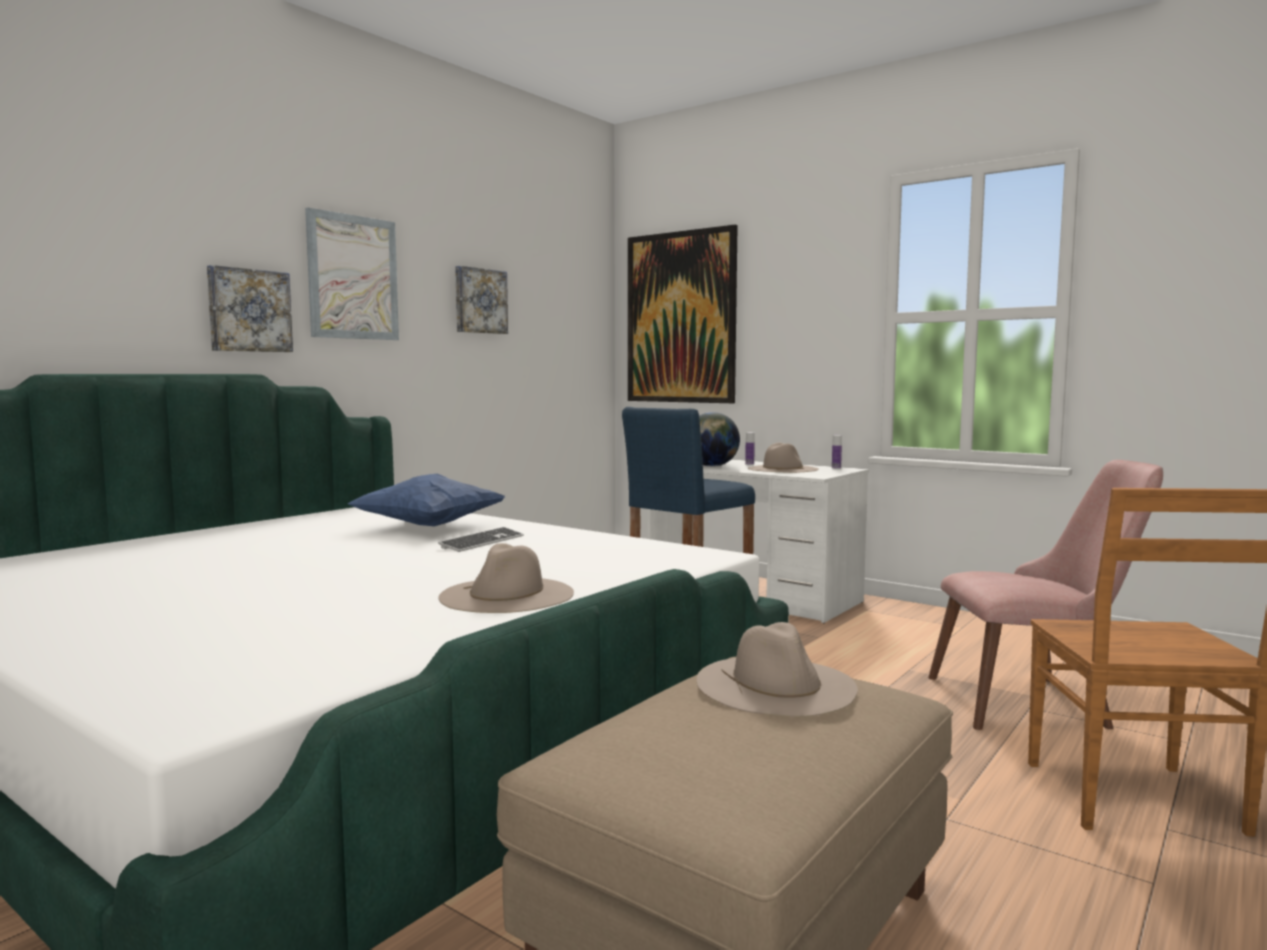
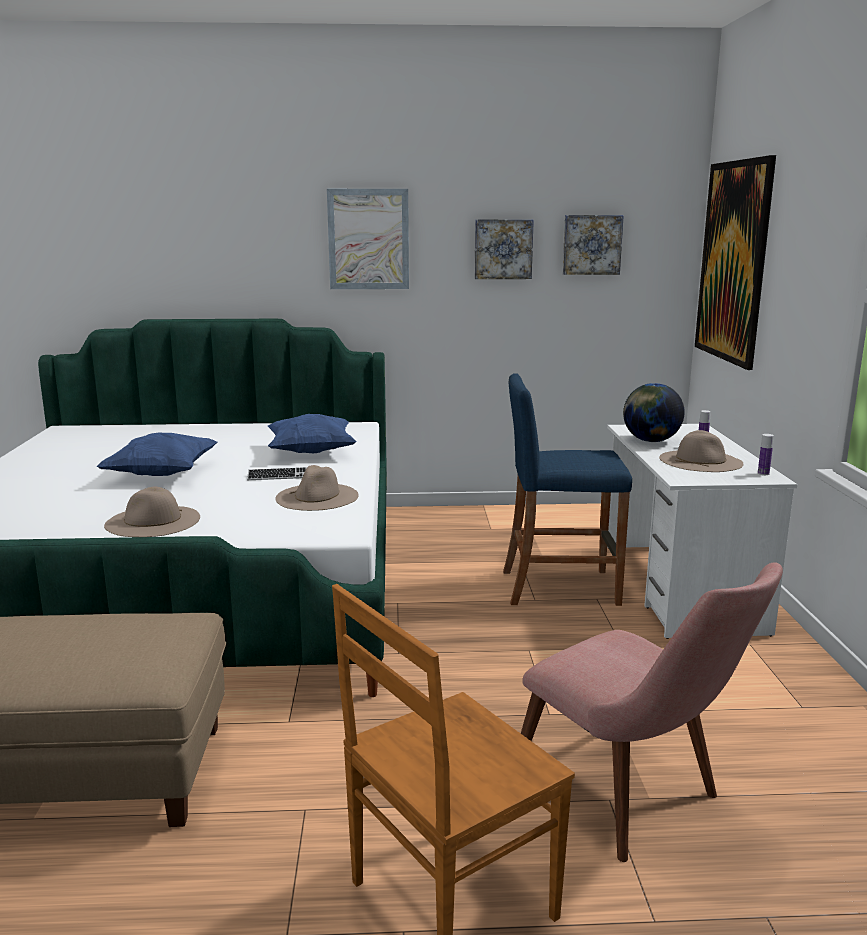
camera: 50 degrees right, 10 degrees up
picture [207,265,293,352] -> picture moved to [563,215,624,275]
beige hat [697,622,858,717] -> beige hat moved to [275,465,359,511]
none -> blue pillow [96,432,217,476]

